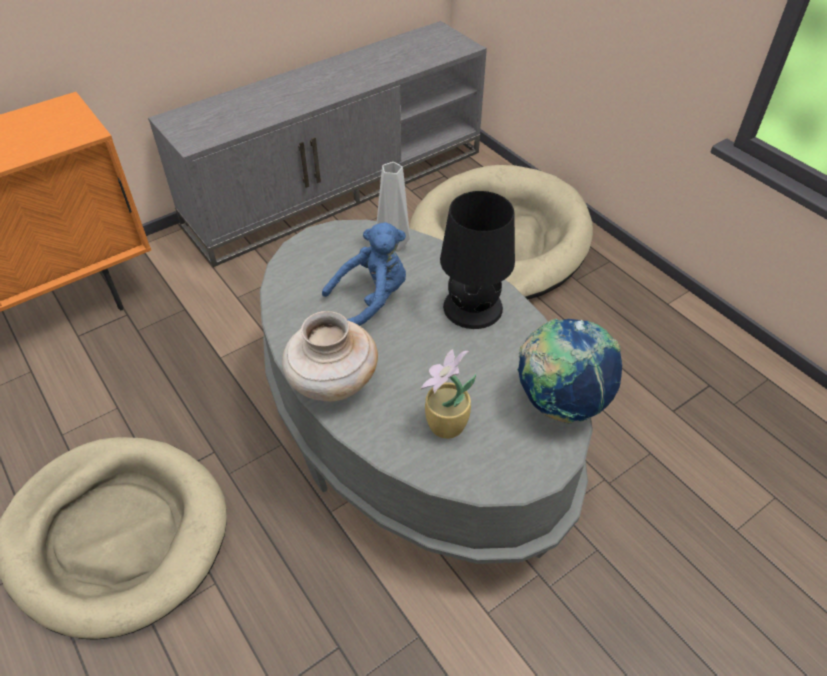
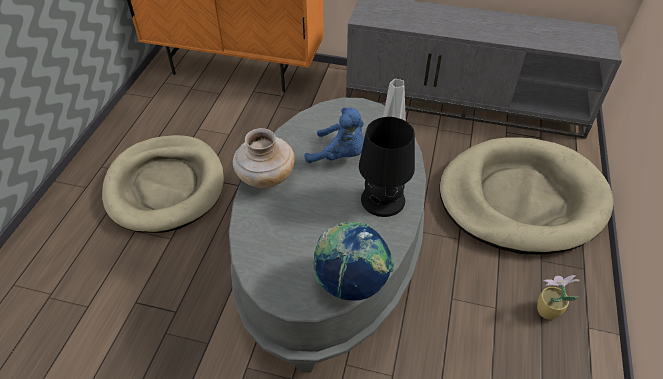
camera: 50 degrees right, 0 degrees up
potted plant [421,349,476,439] -> potted plant moved to [537,275,580,320]

